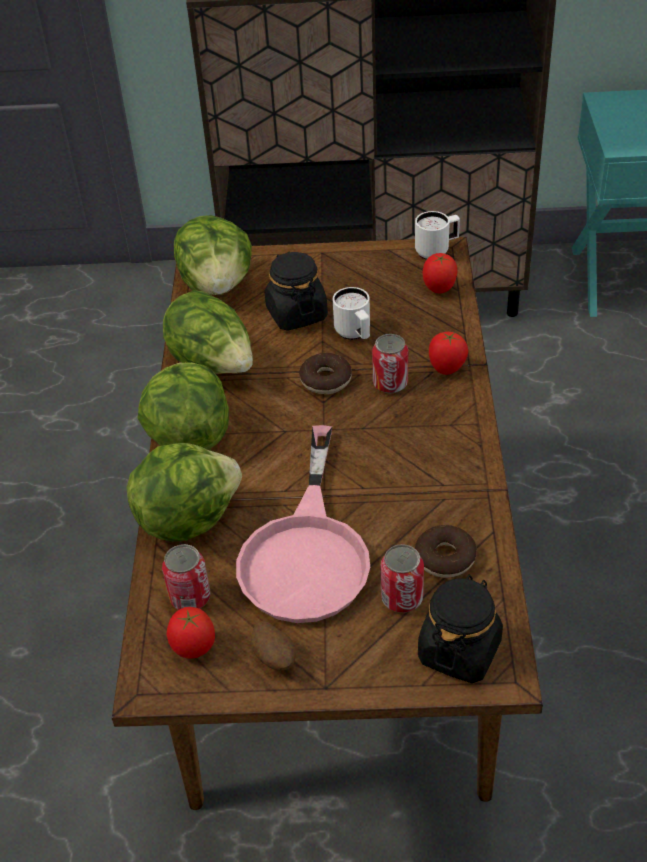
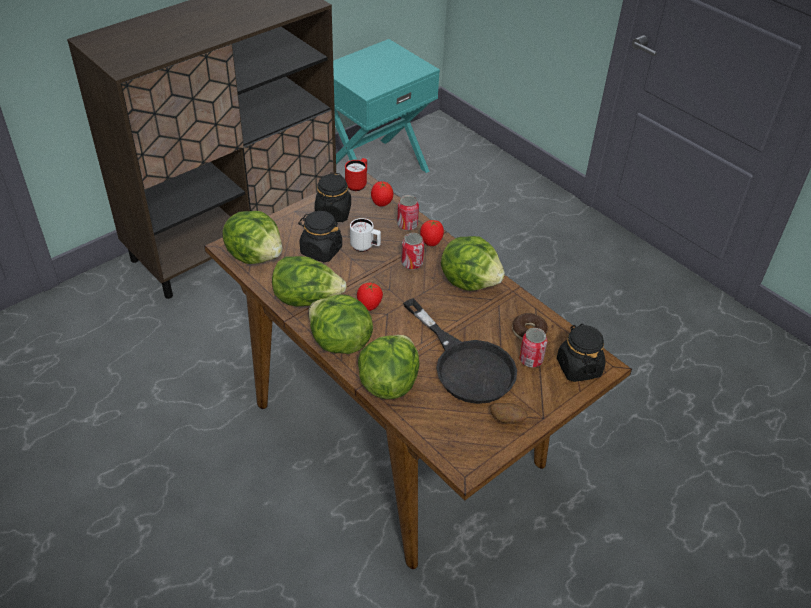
camera: 45 degrees left, 0 degrees up
can [162,544,210,610] -> can moved to [397,195,419,231]
tomato [167,607,215,659] -> tomato moved to [357,283,383,311]
pink frying pan [236,425,370,623] -> black frying pan [403,298,517,404]
donut [299,353,352,394] -> none
white mug [415,211,460,260] -> red mug [345,158,367,191]
none -> black jar [315,172,351,222]
none -> lettuce [441,236,505,291]

